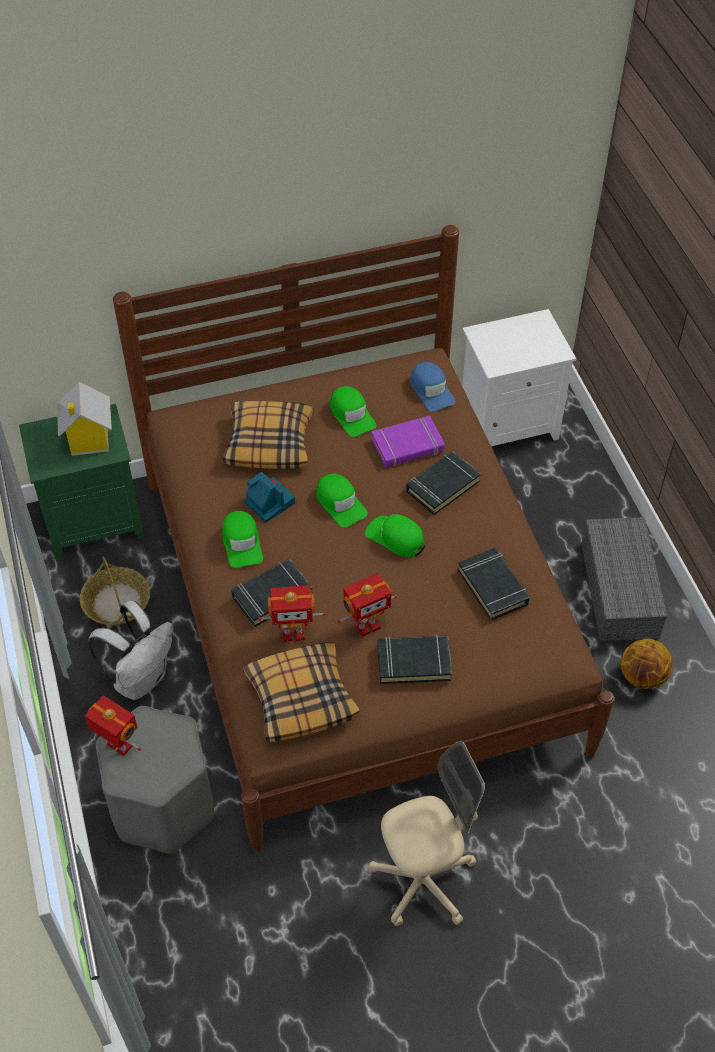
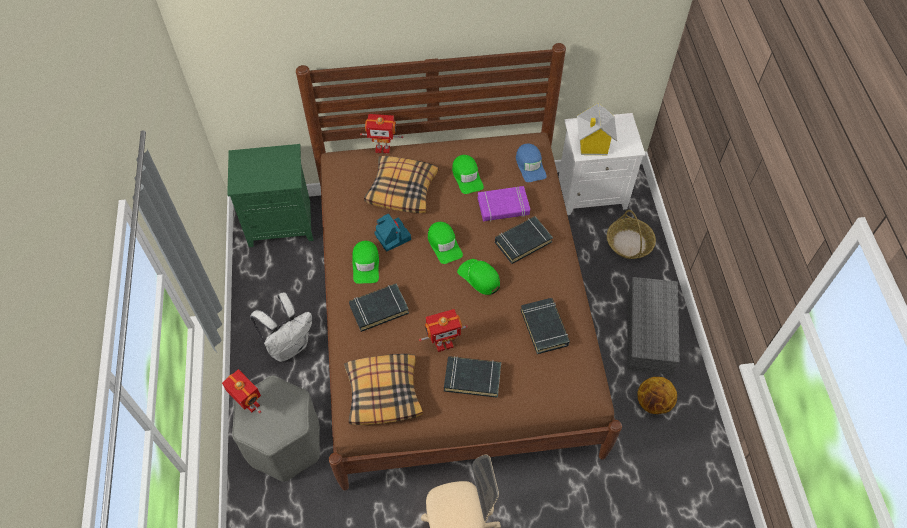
camera: 10 degrees right, 5 degrees up
toy house [57,382,112,456] -> toy house moved to [577,103,617,155]
basket [80,556,150,626] -> basket moved to [607,210,656,259]
toy robot [258,585,326,642] -> toy robot moved to [360,114,403,154]

